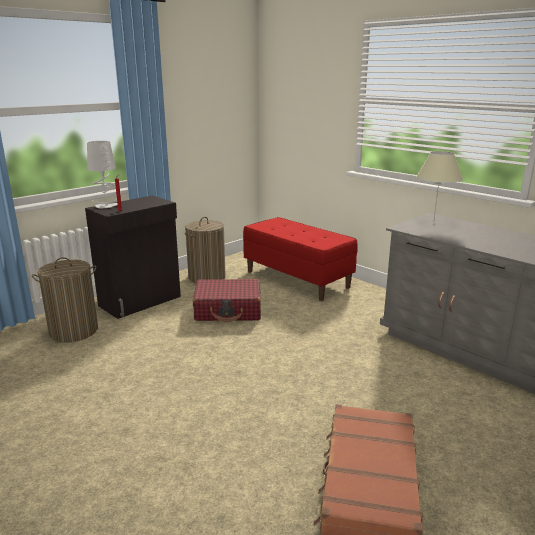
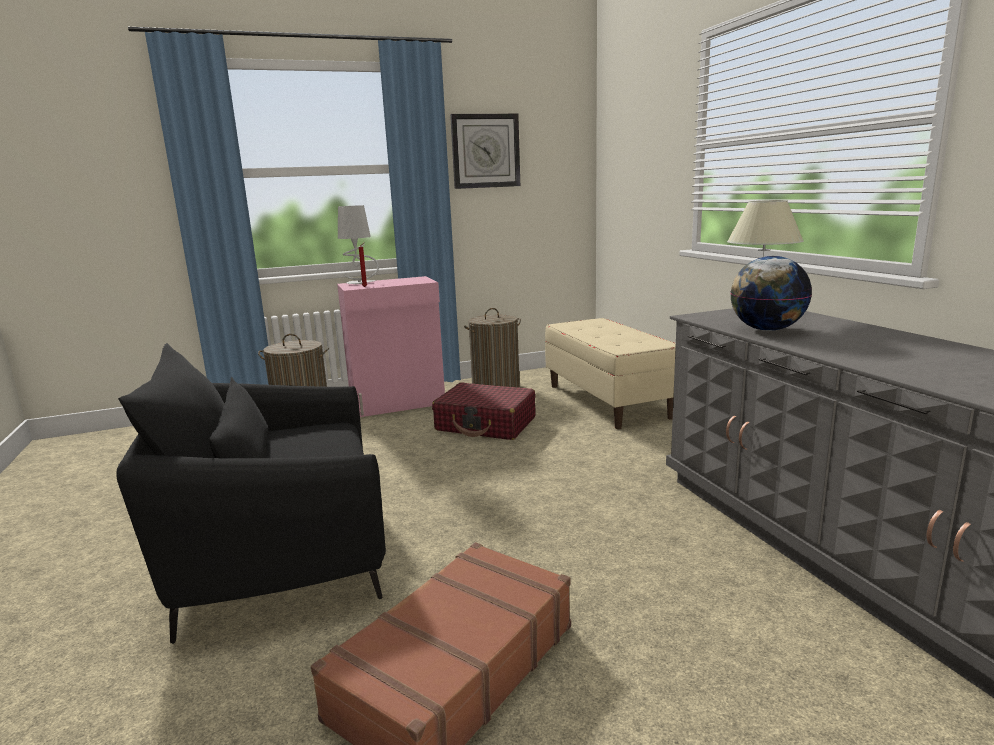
camera: 25 degrees right, 5 degrees down
black cabinet [85,195,181,319] -> pink cabinet [337,276,445,417]
red bench [243,217,358,301] -> beige bench [545,318,676,429]
none -> black armchair [116,343,386,644]
none -> wall clock [450,114,520,189]
none -> globe [730,256,812,331]

